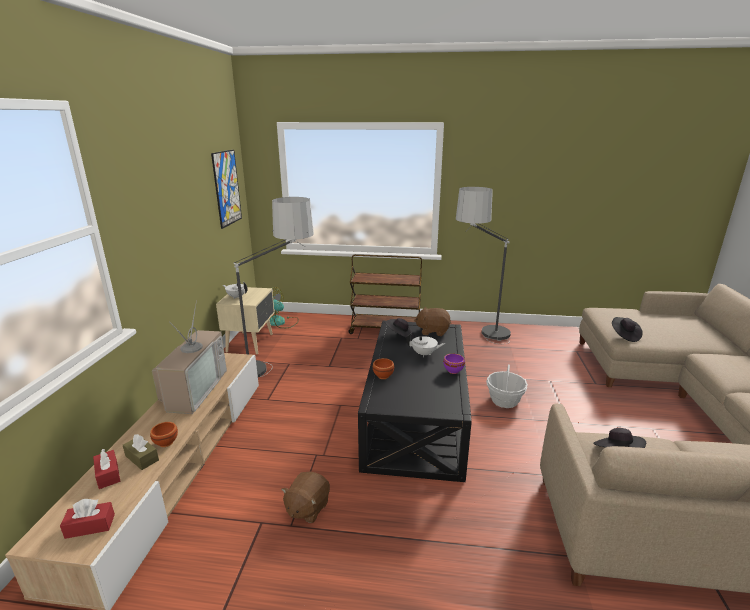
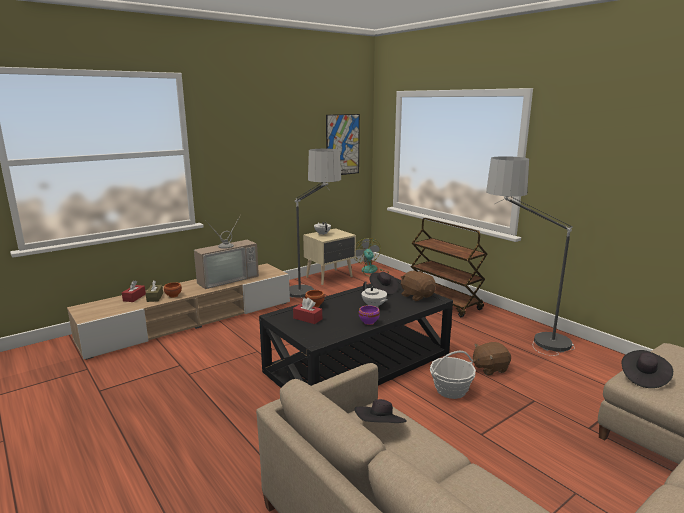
camera: 45 degrees right, 5 degrees down
red tissue box [60,499,115,539] -> red tissue box moved to [293,298,322,324]
brown plush toy [281,472,330,523] -> brown plush toy moved to [473,342,511,376]

